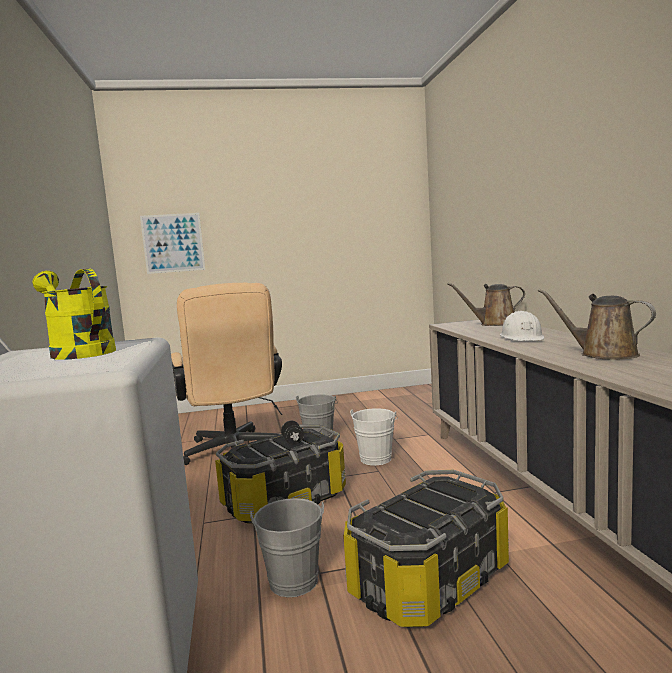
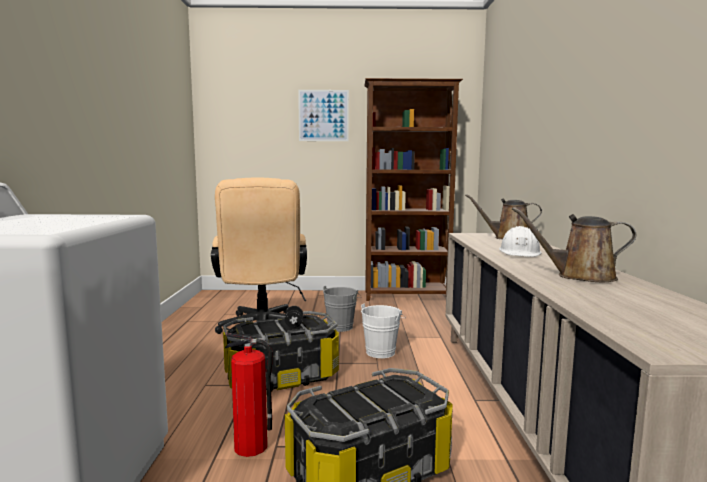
camera: 10 degrees right, 0 degrees up
yellow watering can [33,269,116,360] -> none
picture [140,213,205,274] -> picture moved to [298,90,349,141]
grey bucket [250,498,324,597] -> fire extinguisher [225,333,273,457]
brown watering can [538,289,656,360] -> brown watering can turned 45 degrees counterclockwise [512,207,636,282]
none -> brown bookcase [364,78,463,301]

